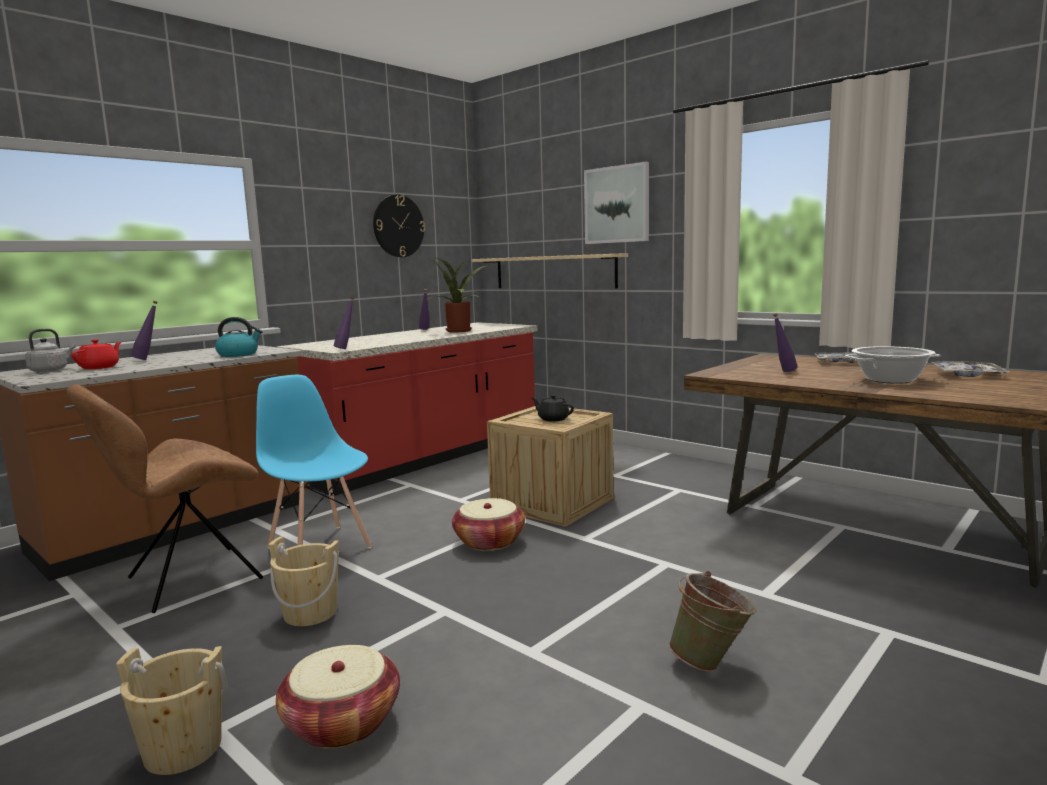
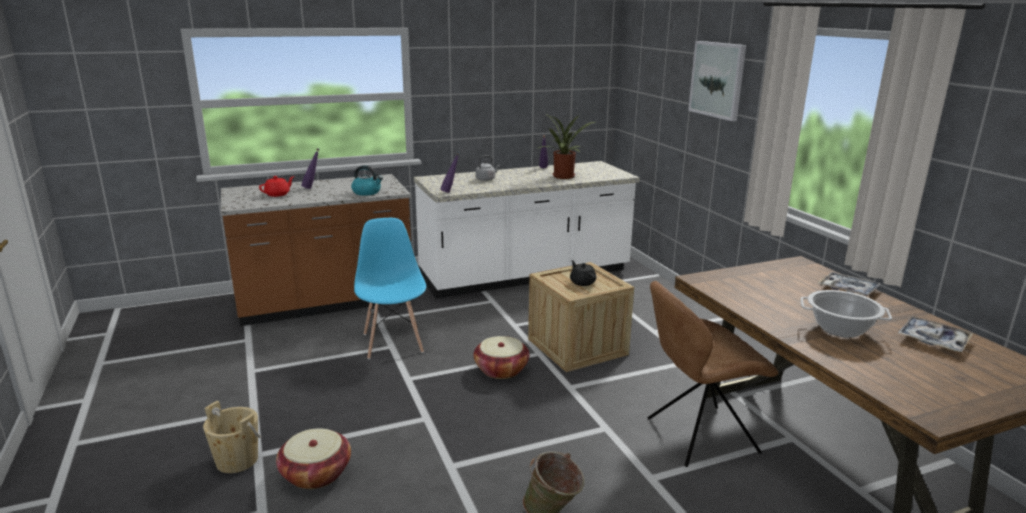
camera: 25 degrees right, 10 degrees up
grey kettle [25,329,76,372] -> grey kettle moved to [475,155,500,181]
brown chair [67,384,263,613] -> brown chair moved to [648,281,778,467]
beige bucket [268,536,339,626] -> none
red counter [277,322,537,496] -> white counter [414,161,640,298]
wall clock [373,194,425,257] -> none
shelf [472,253,628,288] -> none
purple bottle [773,313,798,372] -> none

